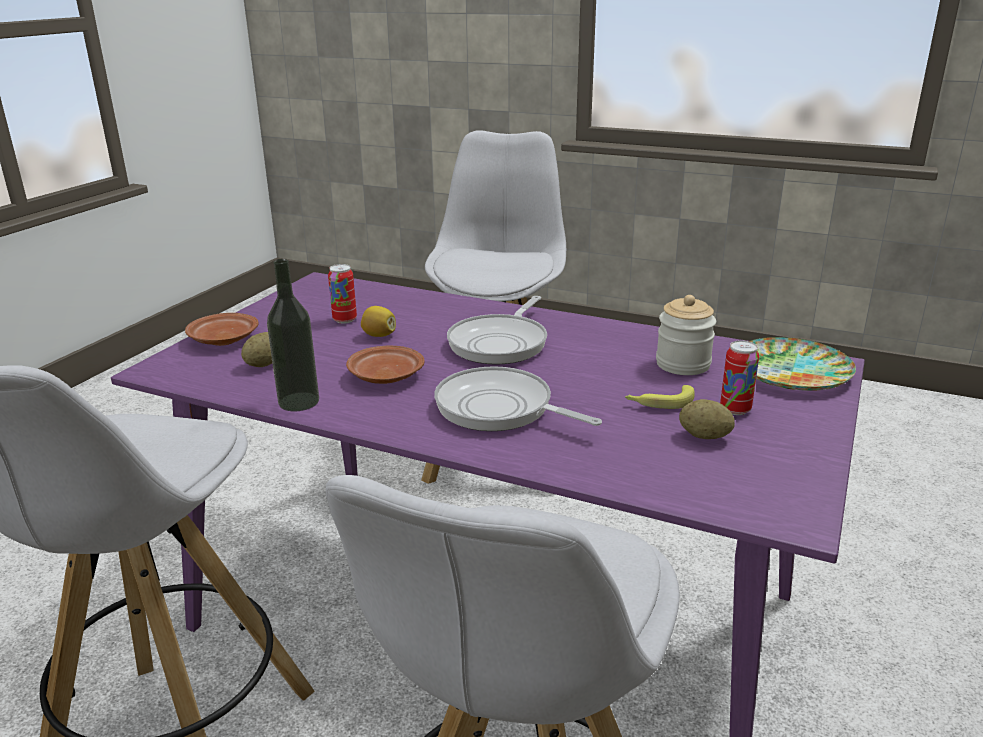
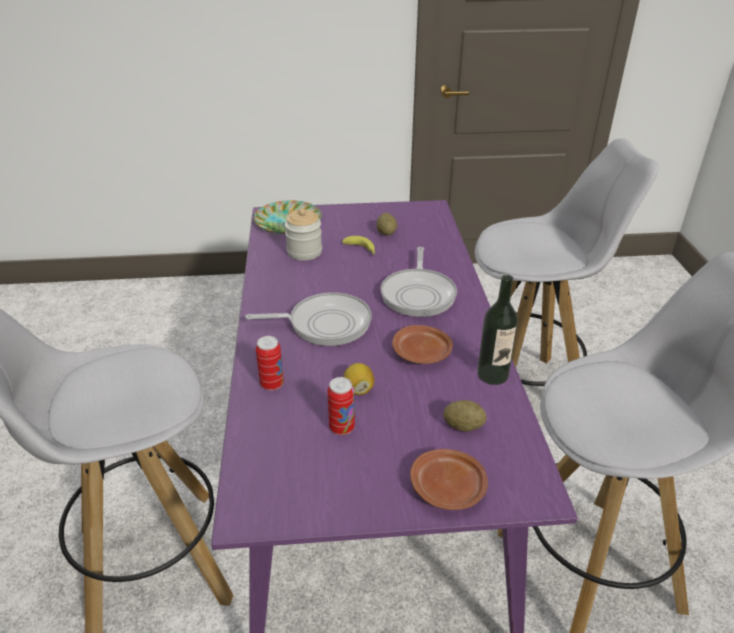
camera: 120 degrees left, 10 degrees up
can [720,340,759,415] -> can moved to [256,336,284,391]

